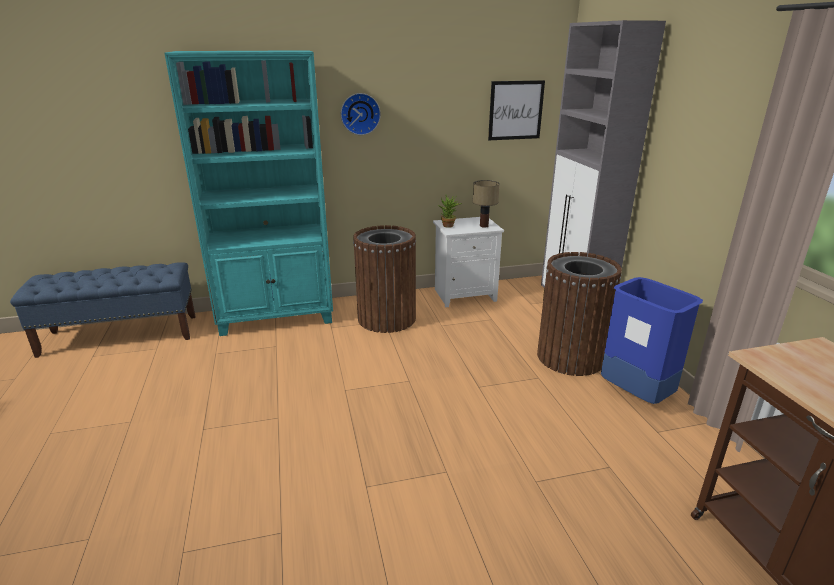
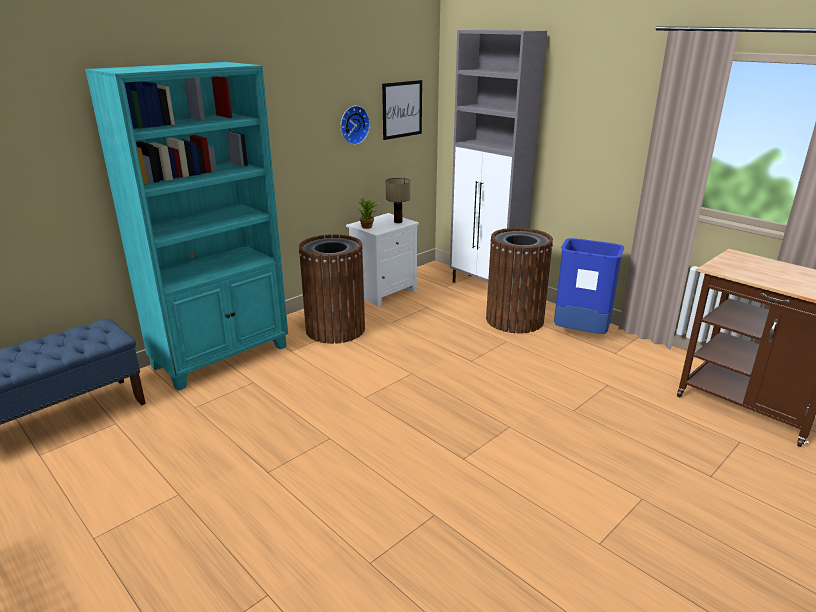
camera: 30 degrees left, 0 degrees up
wall clock [341,93,381,135] -> wall clock moved to [341,106,370,145]

